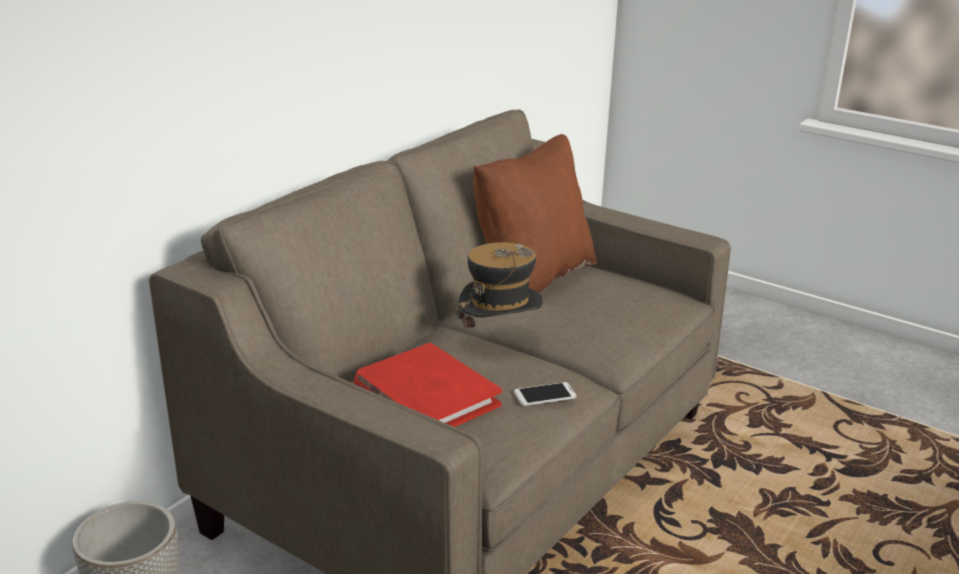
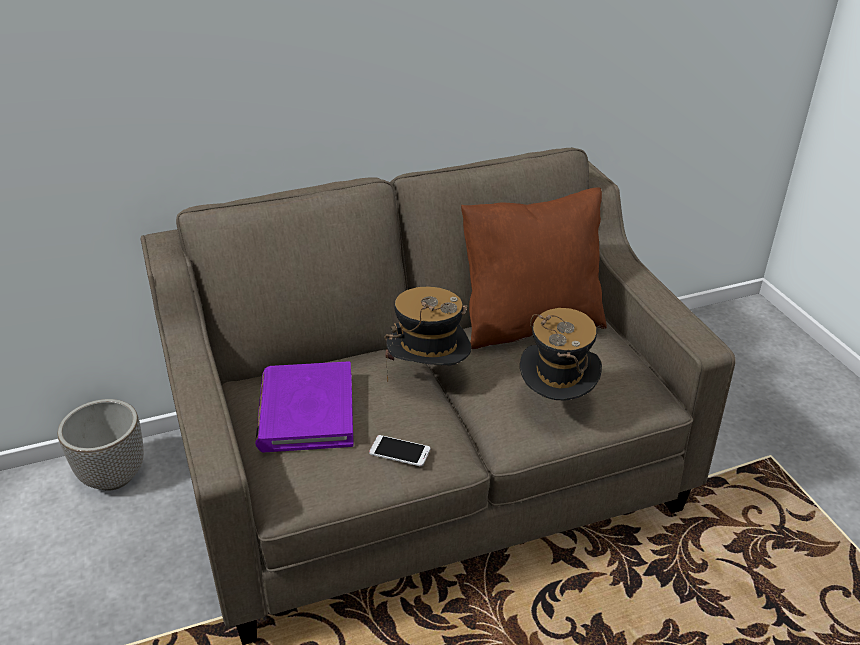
camera: 35 degrees right, 10 degrees up
red book [354,343,502,427] -> purple book [255,361,354,452]
none -> hat [520,308,602,400]

